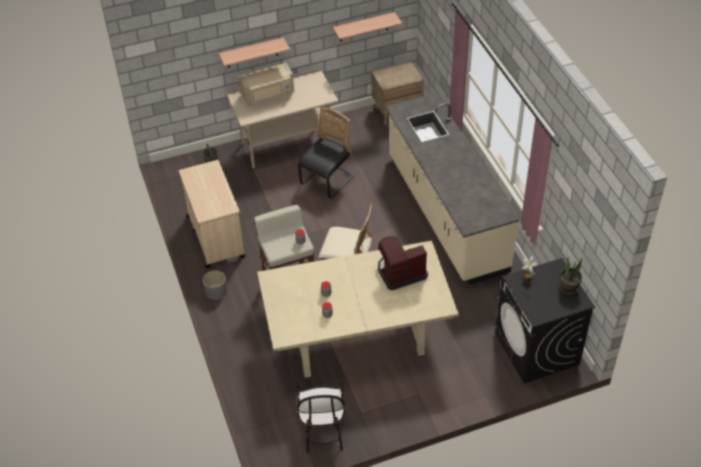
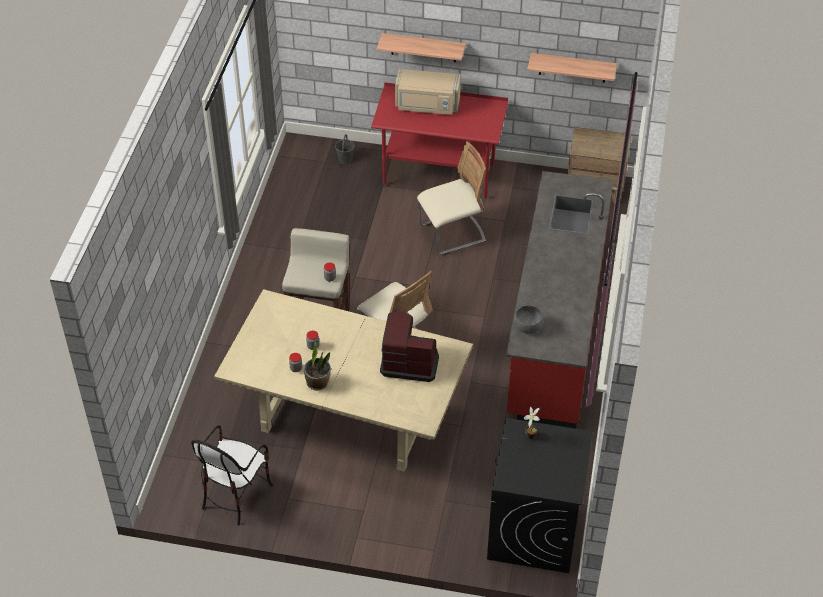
camera: 30 degrees right, 0 degrees up
beige cart [179,160,245,268] -> none
grey planter [203,270,227,300] -> none
beige desk [226,68,338,169] -> red desk [371,82,508,199]
black chair [298,107,354,199] -> beige chair [417,141,486,255]
beige counter [386,93,519,285] -> red counter [506,171,614,429]
potted plant [560,256,582,294] -> potted plant moved to [304,342,331,390]
none -> grey bowl [514,305,544,333]

